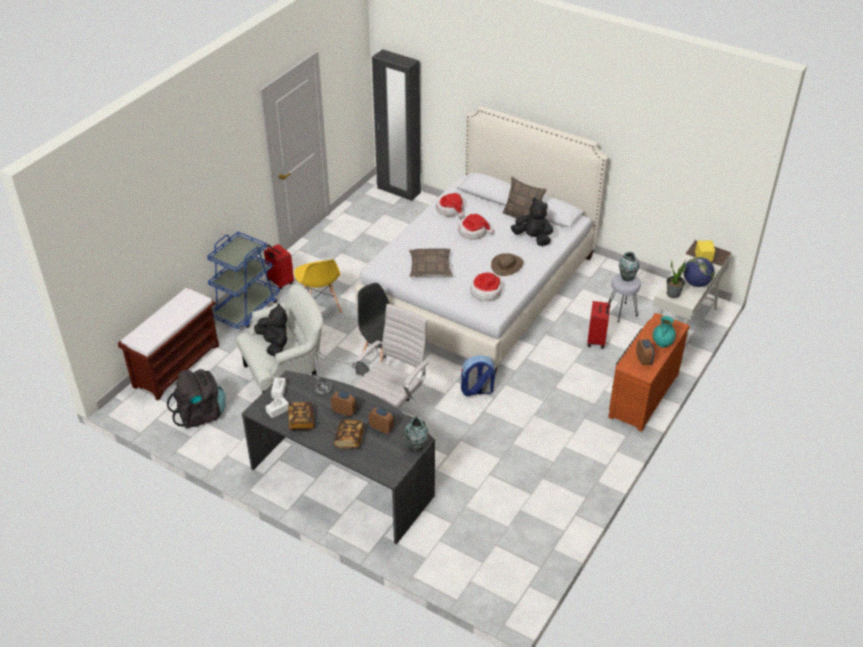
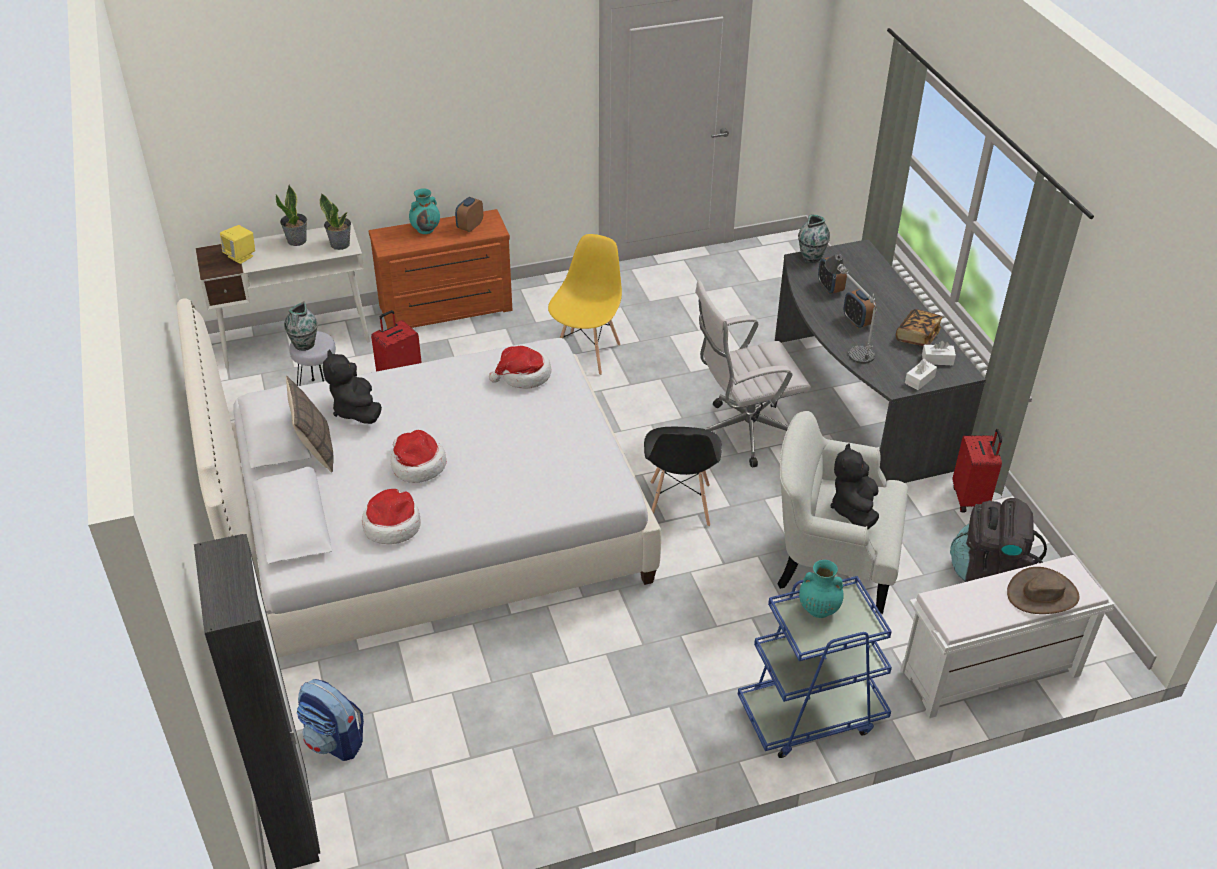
camera: 140 degrees left, 0 degrees up
brown bench [118,287,219,400] -> white bench [900,555,1114,718]
red suitcase [264,244,294,289] -> red suitcase moved to [953,429,1002,513]
yellow chair [294,260,342,314] -> yellow chair moved to [548,234,622,375]
book [334,420,364,449] -> none
pillow [409,248,452,277] -> none
backpack [461,355,495,396] -> backpack moved to [297,679,364,761]
brown hat [491,253,524,276] -> brown hat moved to [1007,567,1079,614]
globe [683,257,715,287] -> potted plant [276,185,307,246]
none -> turquoise vase [799,560,844,618]

